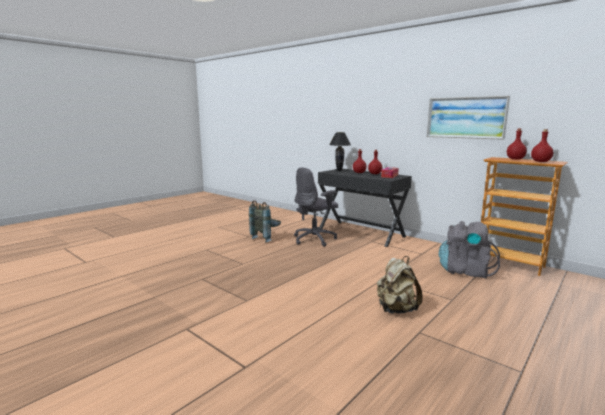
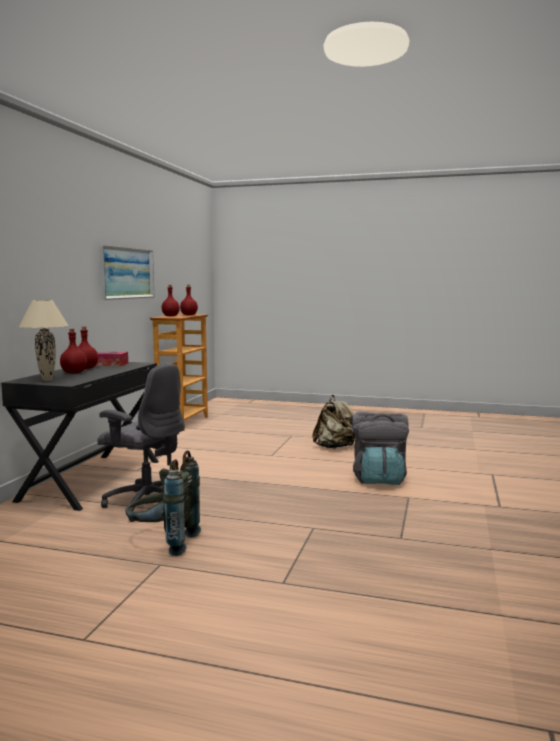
camera: 115 degrees left, 5 degrees down
black table lamp [329,132,351,171] -> beige table lamp [19,300,69,381]
grey backpack [439,221,500,279] -> grey backpack moved to [351,411,409,485]

